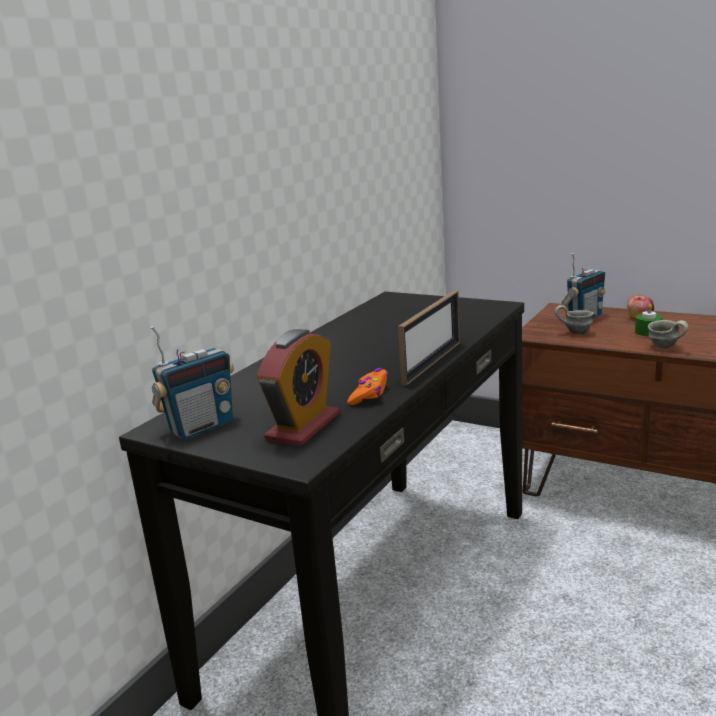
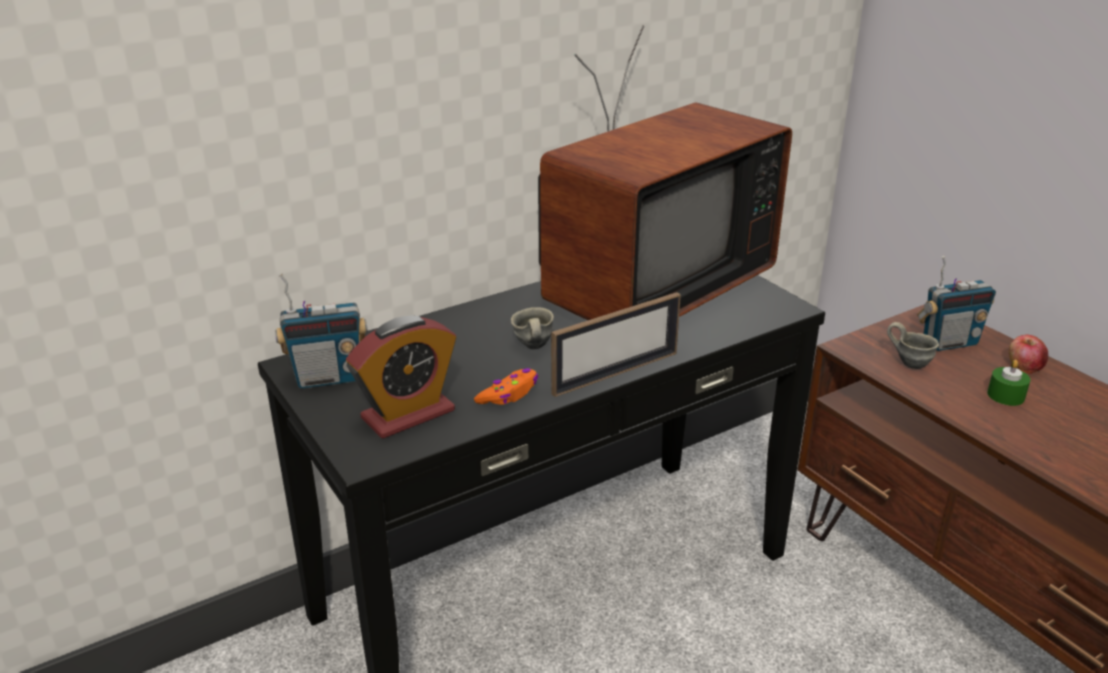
camera: 25 degrees right, 10 degrees up
grey mug [648,320,689,349] -> grey mug moved to [511,307,554,349]
none -> television [538,25,792,320]

